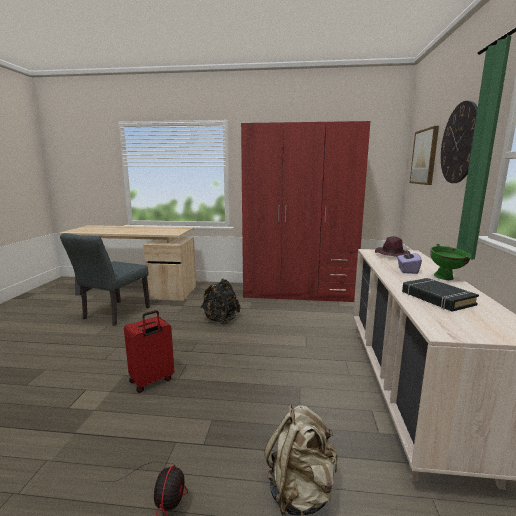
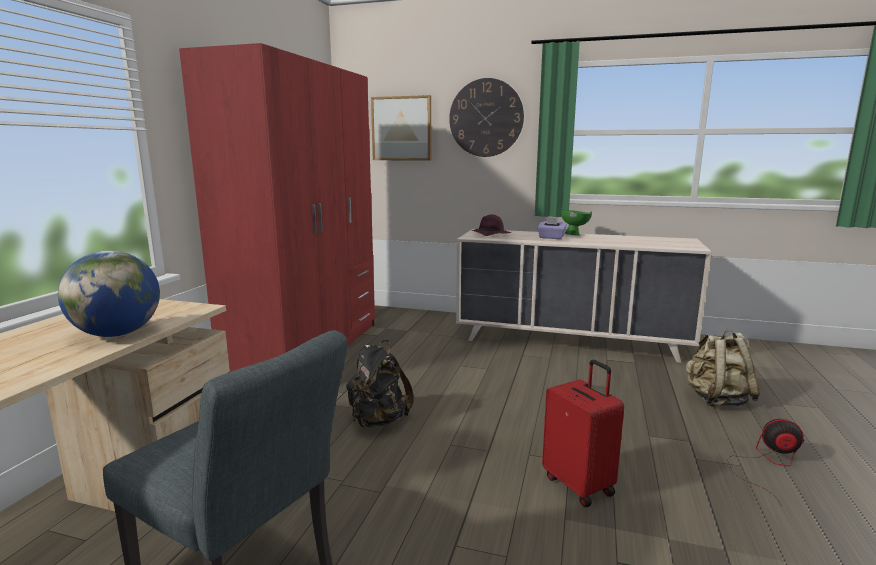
camera: 80 degrees left, 0 degrees up
black book [402,278,479,312] -> none
none -> globe [58,251,160,337]

